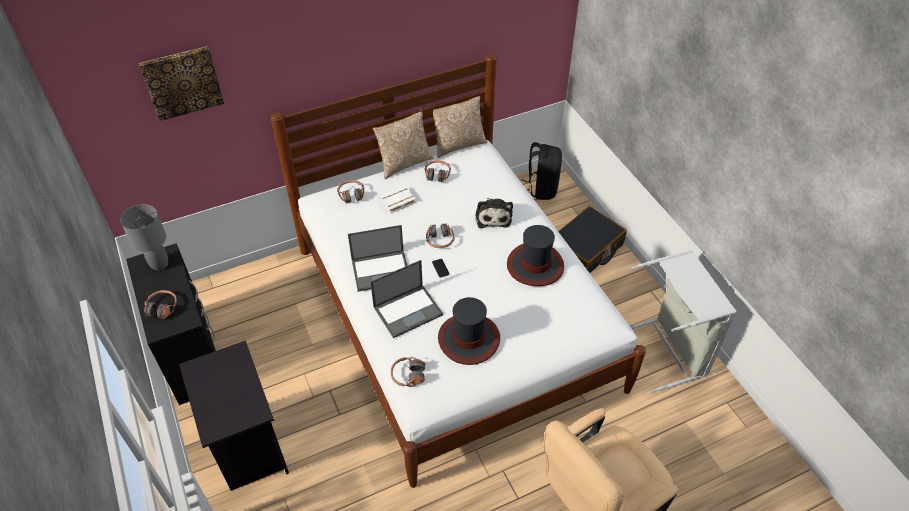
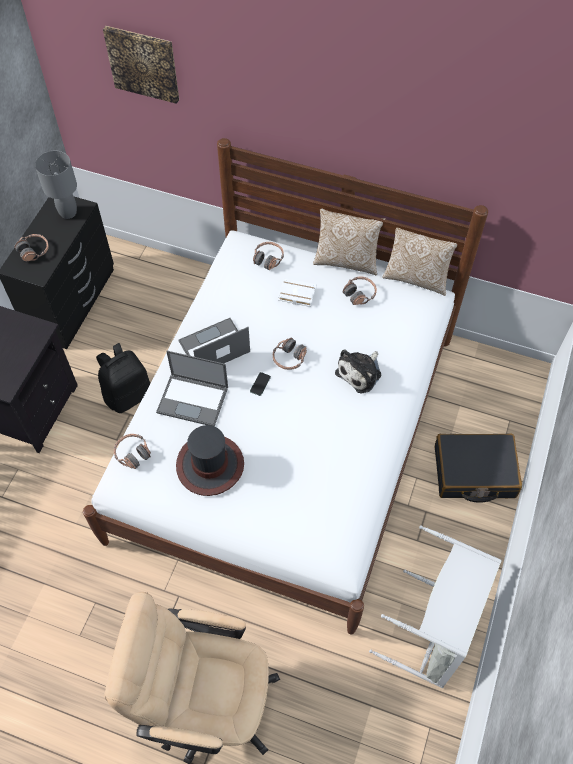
camera: 45 degrees right, 10 degrees up
laptop [348,225,407,292] -> laptop turned 120 degrees clockwise [179,318,250,363]
hat [507,225,564,286] -> none
black backpack [521,142,562,200] -> black backpack moved to [96,343,150,413]

